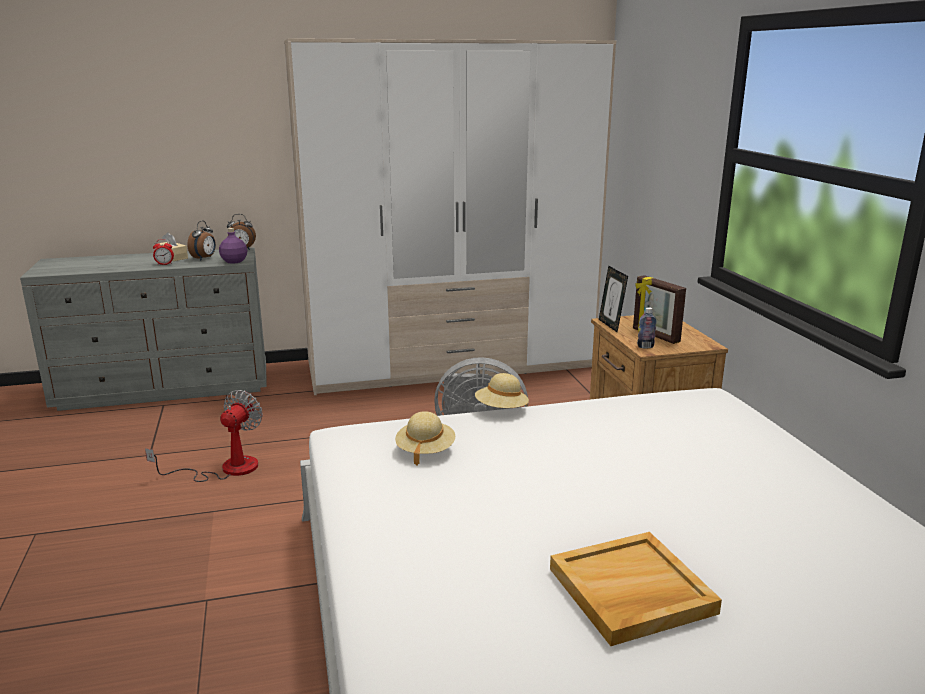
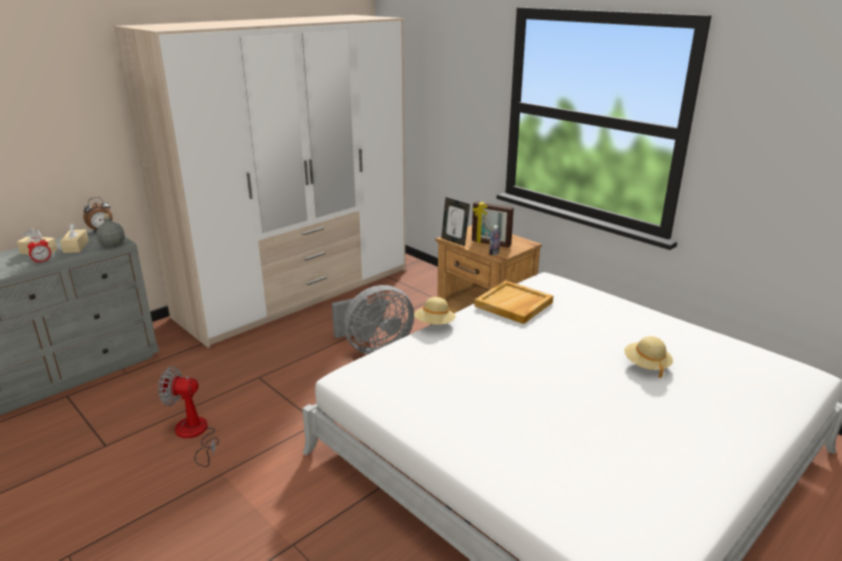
camera: 30 degrees left, 5 degrees up
fan [145,390,263,482] -> fan turned 75 degrees counterclockwise [158,366,219,467]
alarm clock [187,221,216,260] -> beige tissue box [60,223,89,253]
purple bottle [219,228,248,264] -> grey bottle [97,214,125,248]
beige hat [395,411,455,466] -> beige hat moved to [624,336,673,378]
beige tray [550,532,722,646] -> beige tray moved to [474,280,553,324]

